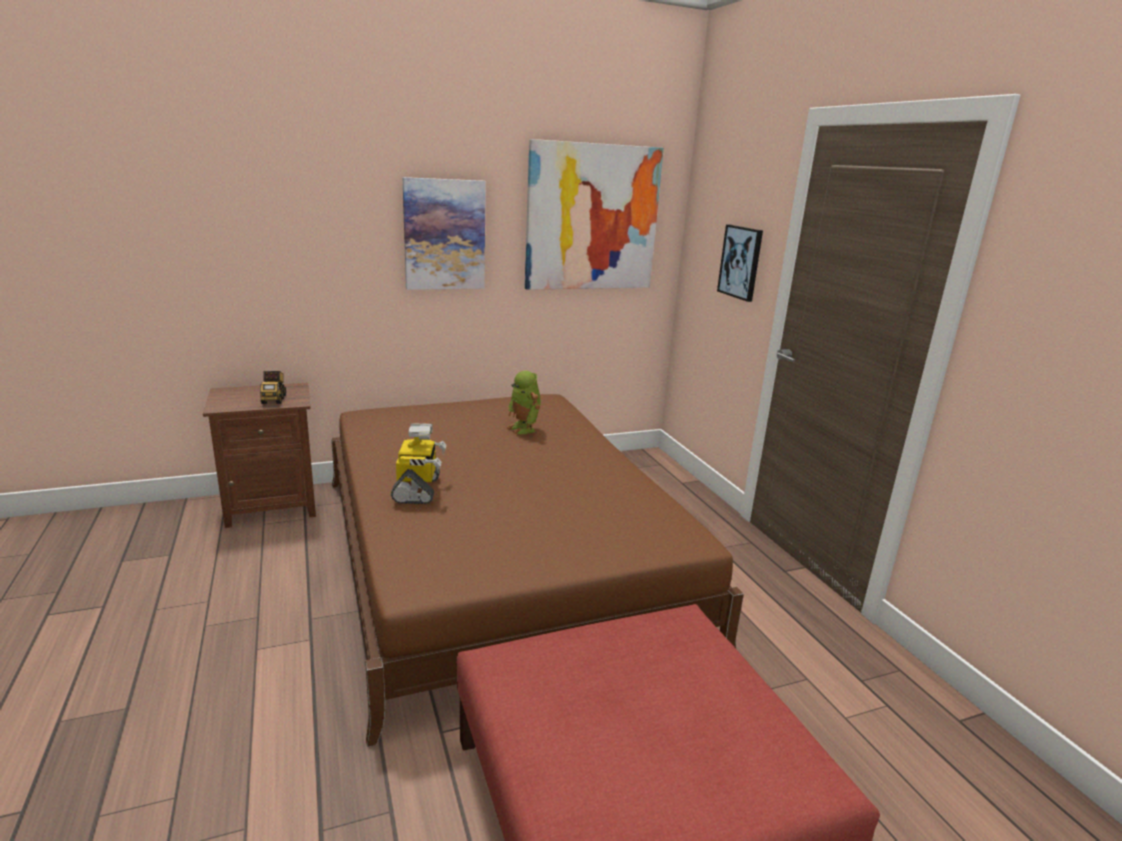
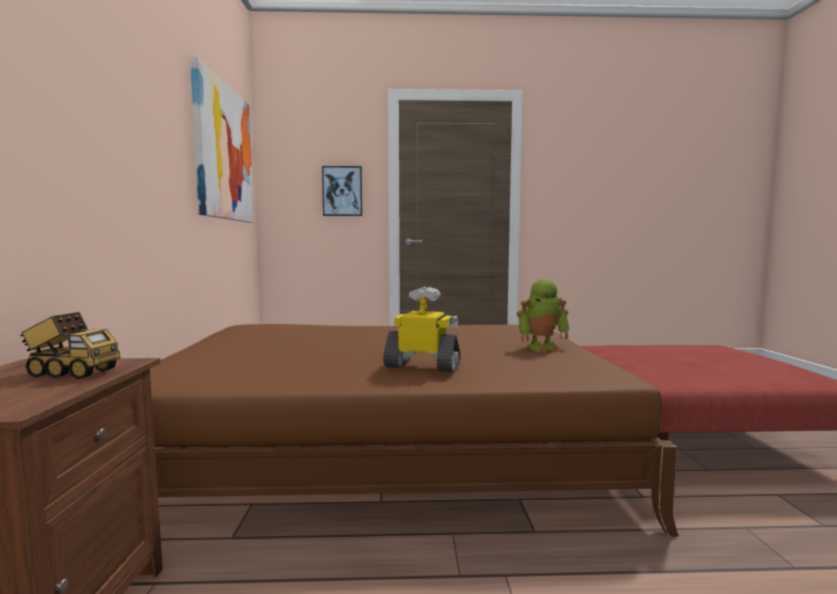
camera: 70 degrees left, 15 degrees down
picture [402,177,486,290] -> none
toy robot [506,371,541,434] -> toy robot moved to [517,279,570,352]

